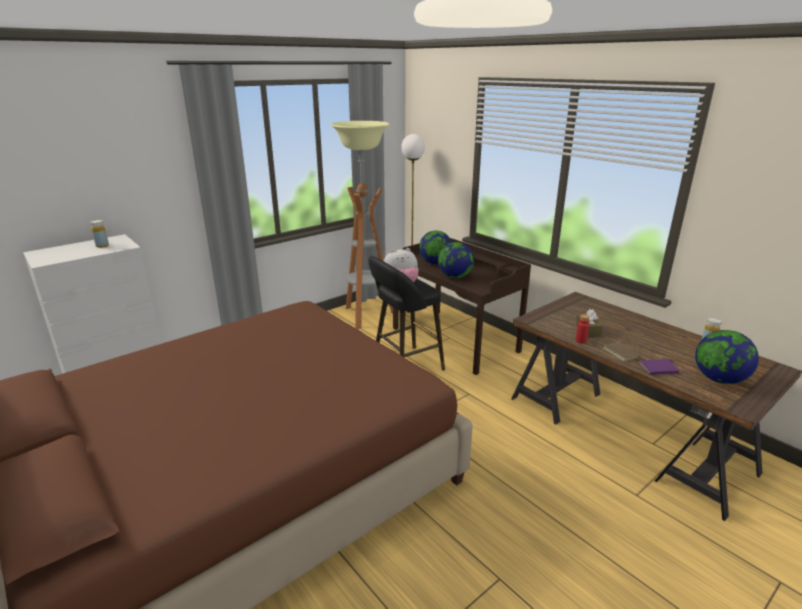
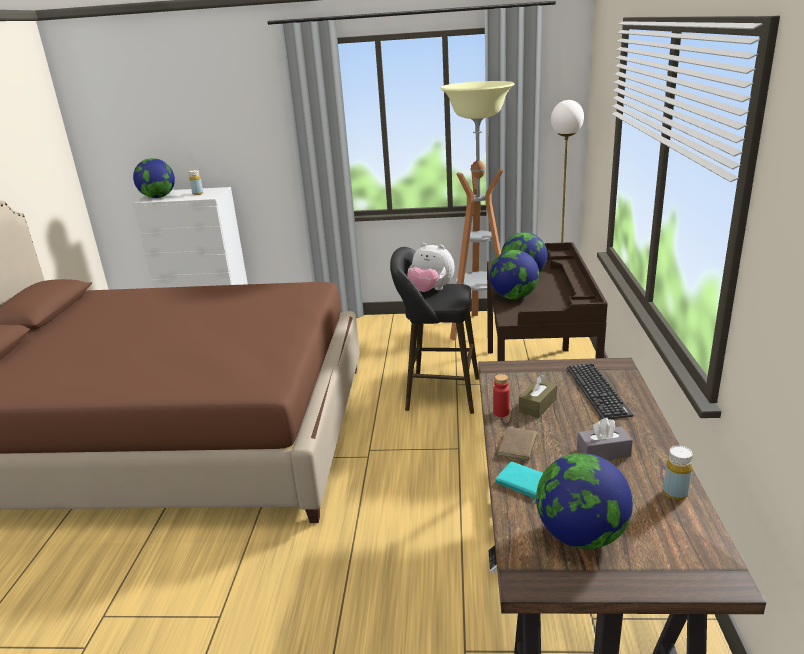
camera: 45 degrees right, 0 degrees up
purple book [639,359,683,375] -> turquoise book [495,461,543,503]
none -> globe [133,158,175,198]
none -> keyboard [567,363,633,419]
none -> grey tissue box [577,418,633,460]

